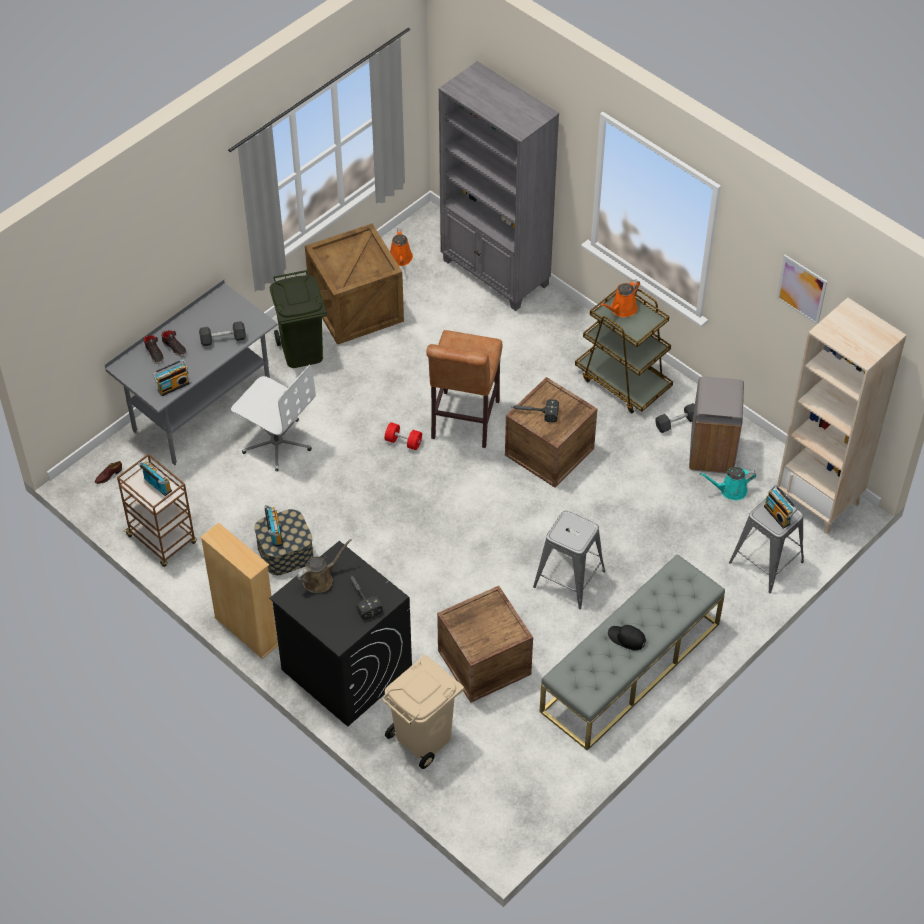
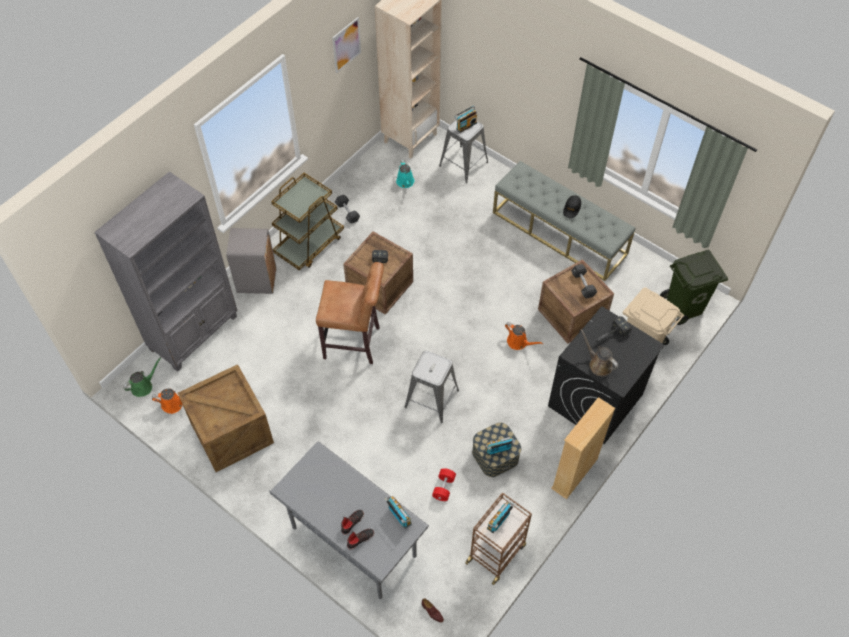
camera: 95 degrees left, 5 degrees up
black dumbbell [199,321,246,346] -> black dumbbell moved to [571,264,597,298]
white office chair [231,365,316,471] -> none
green trash can [270,270,327,368] -> green trash can moved to [660,249,728,325]
red dumbbell [385,422,422,450] -> red dumbbell moved to [432,468,456,501]
grey stool [533,511,605,609] -> grey stool moved to [405,351,459,423]
orange watering can [600,279,640,317] -> orange watering can moved to [505,322,543,350]
grey trash can [689,376,744,474] -> grey trash can moved to [226,228,276,294]
none -> green watering can [123,357,161,397]

